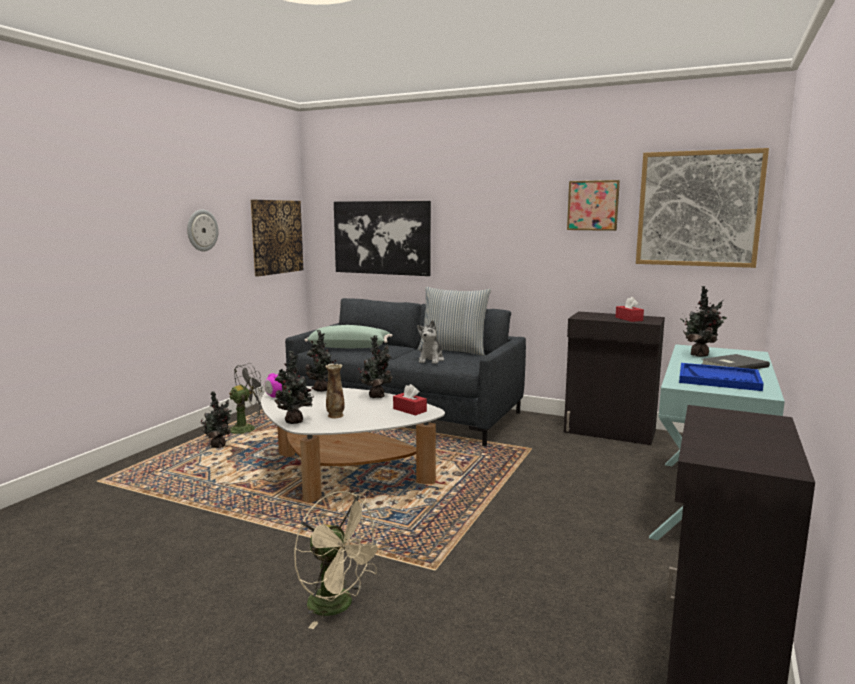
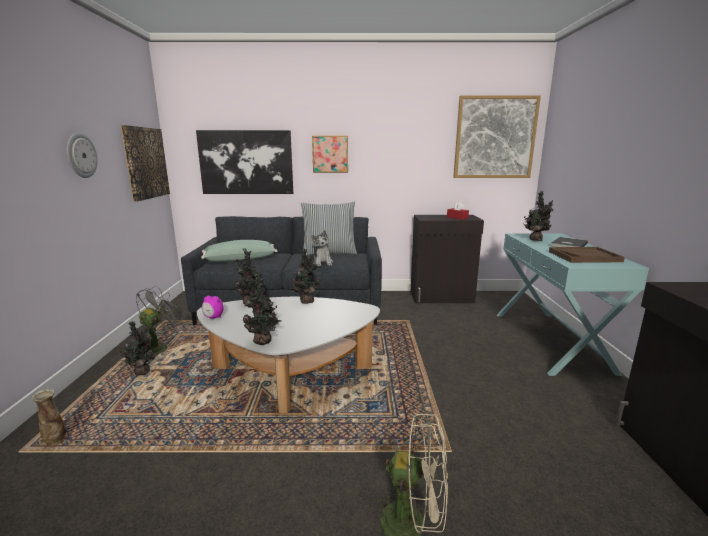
camera: 25 degrees left, 5 degrees up
vase [325,363,345,418] -> vase moved to [31,389,66,446]
red tissue box [393,384,427,416] -> none
picture [567,180,620,231] -> picture moved to [312,136,348,173]
blue tray [679,363,764,391] -> brown tray [549,247,625,263]

